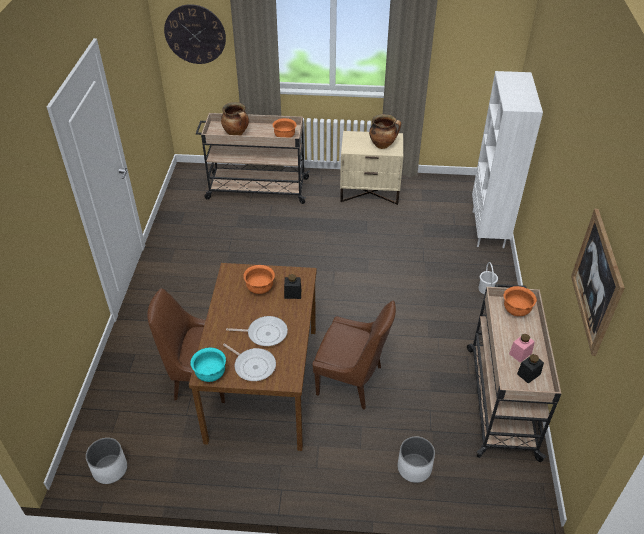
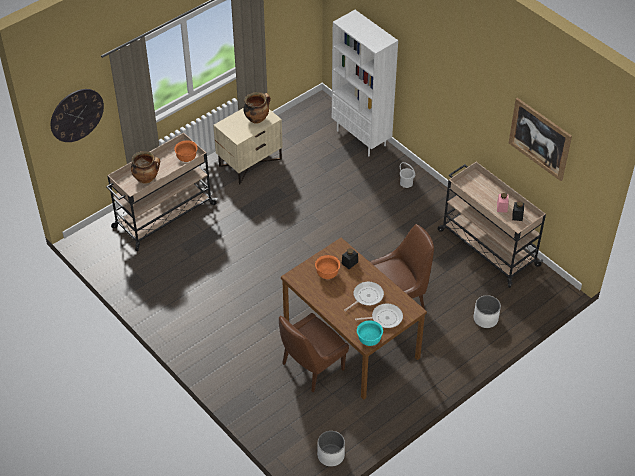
camera: 45 degrees left, 5 degrees up
orange bowl [504,286,537,316] -> none

